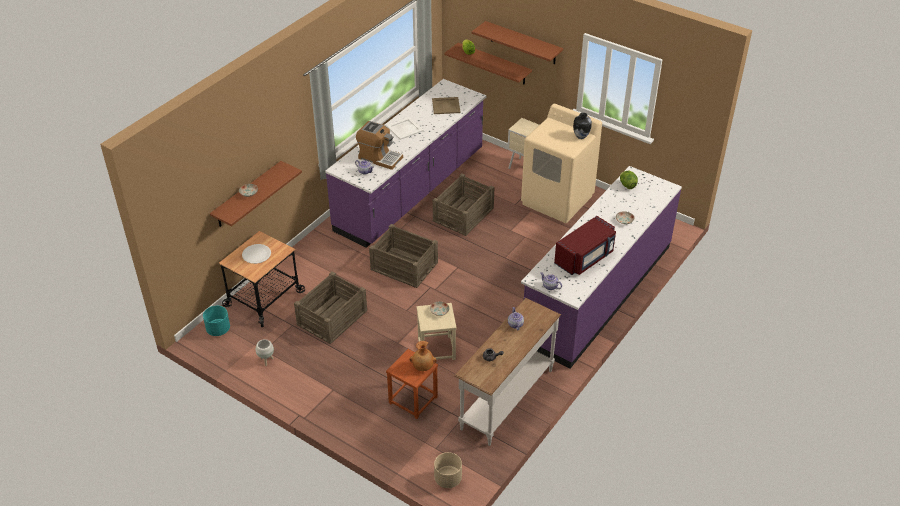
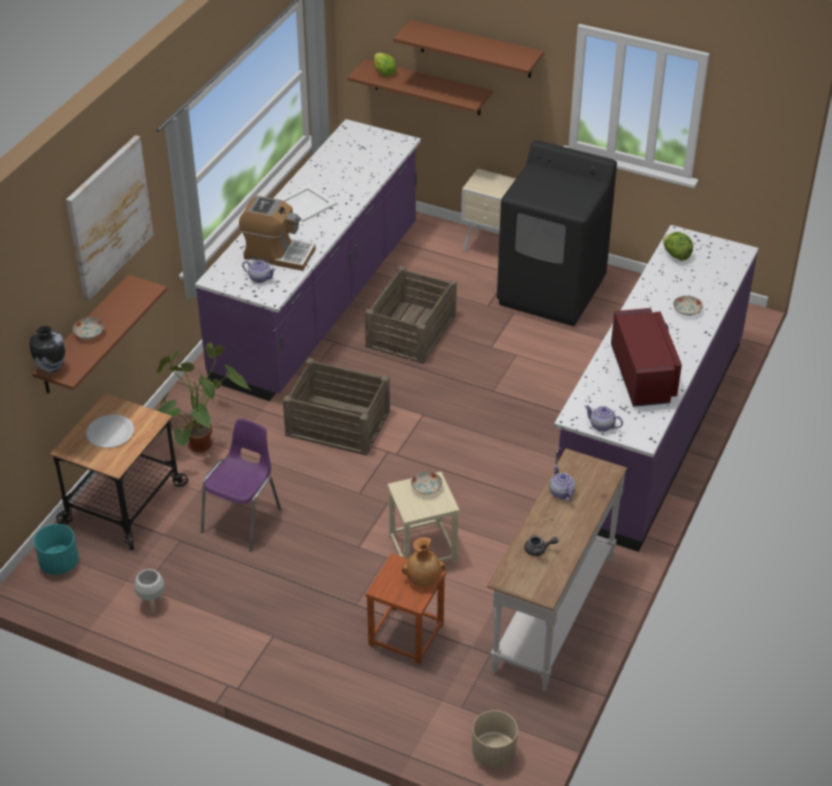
camera: 10 degrees left, 0 degrees up
crate [294,271,367,344] -> purple chair [201,419,281,552]
beige tray [432,97,461,114] -> none
beige washing machine [521,104,602,223] -> black washing machine [497,140,617,326]
red microwave [554,216,616,275] -> red microwave turned 45 degrees counterclockwise [611,308,682,407]
vase [573,113,592,139] -> vase moved to [29,326,65,373]
none -> picture [66,135,154,301]
none -> potted plant [156,342,250,453]

